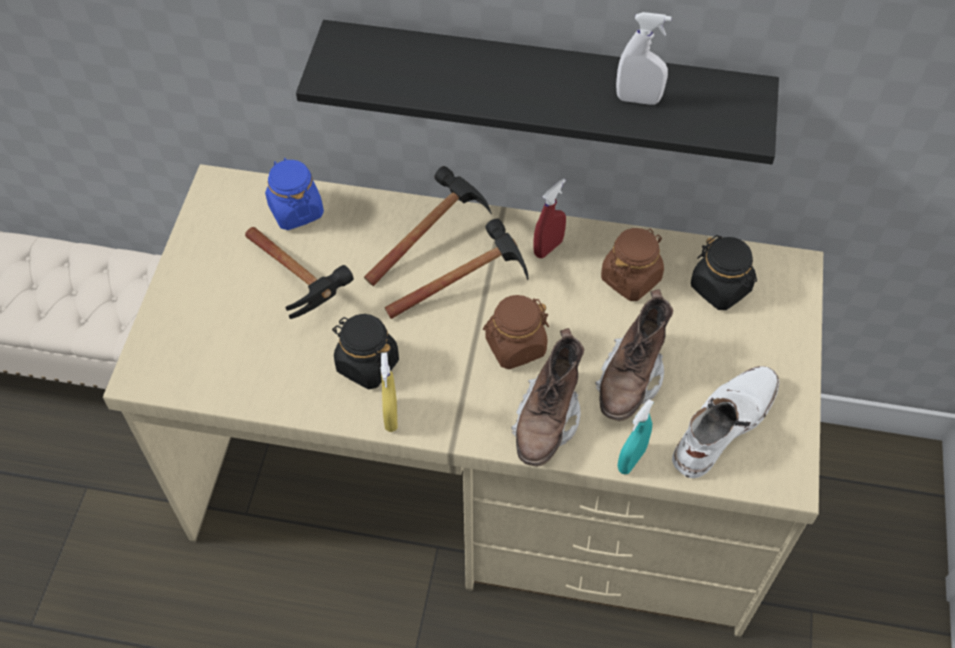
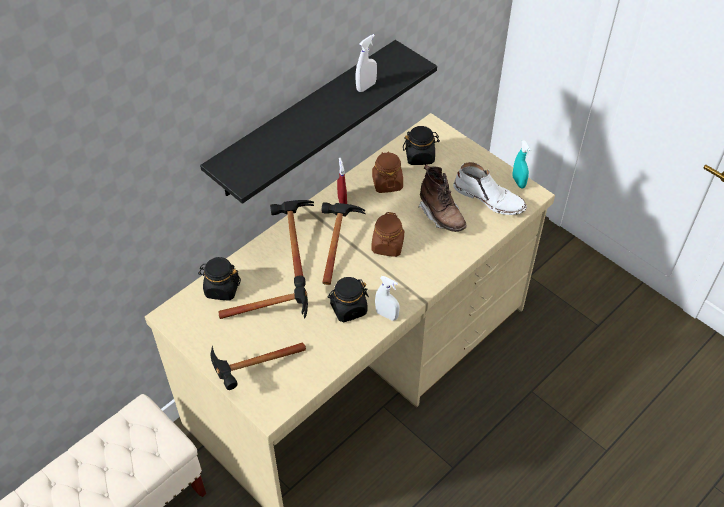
camera: 55 degrees left, 5 degrees down
blue jar [265,158,324,230] -> black jar [198,257,241,301]
yellow spray bottle [381,353,397,432] -> white spray bottle [375,276,400,321]
brown boot [511,328,584,467] -> none
turquoise spray bottle [617,399,654,474] -> turquoise spray bottle moved to [512,140,531,188]
white boot [672,366,779,478] -> white boot turned 135 degrees clockwise [453,162,527,215]
none -> hammer [211,343,306,390]

